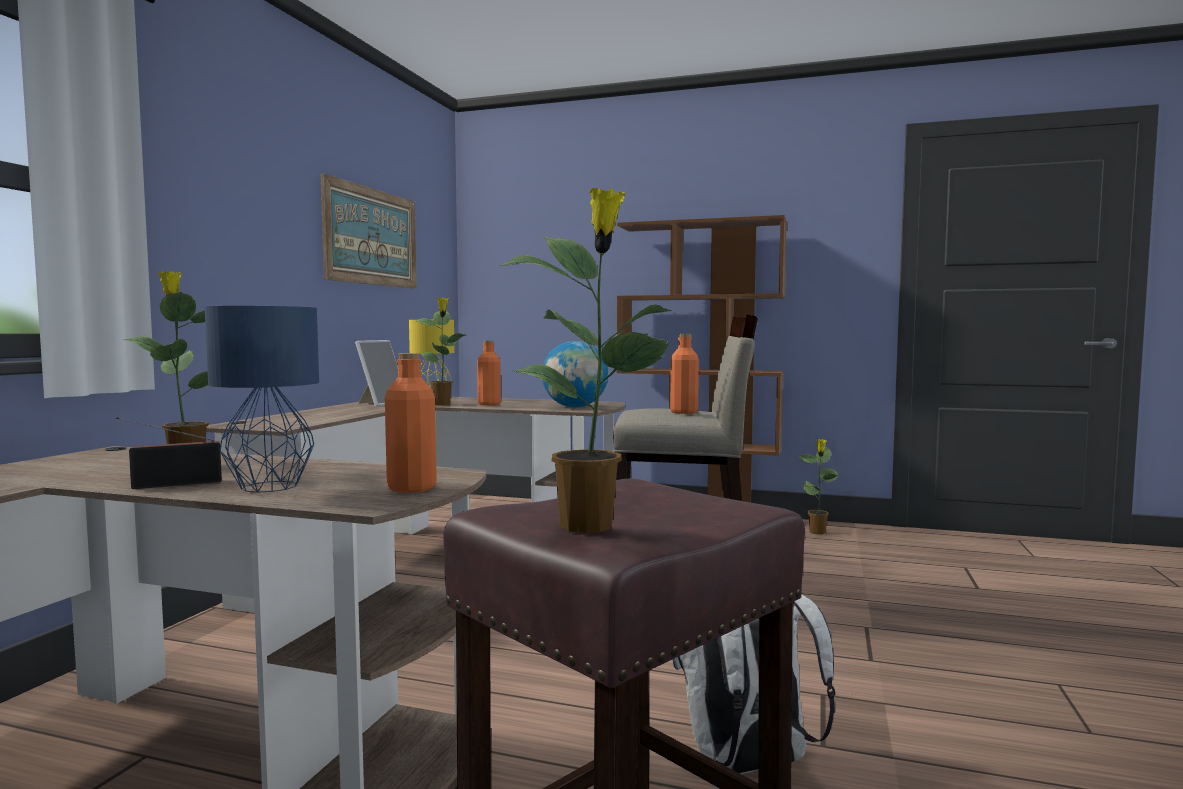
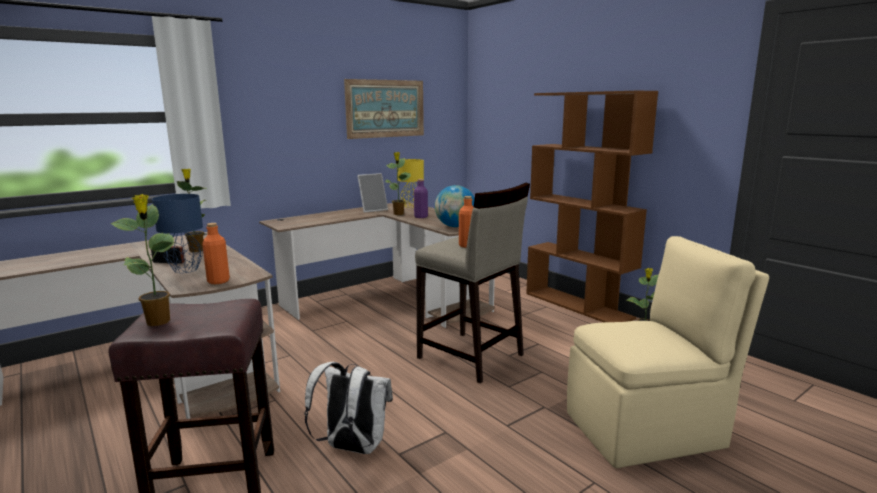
camera: 35 degrees right, 10 degrees up
orange bottle [477,340,501,405] -> purple bottle [414,179,428,218]
none -> beige chair [567,236,769,468]

